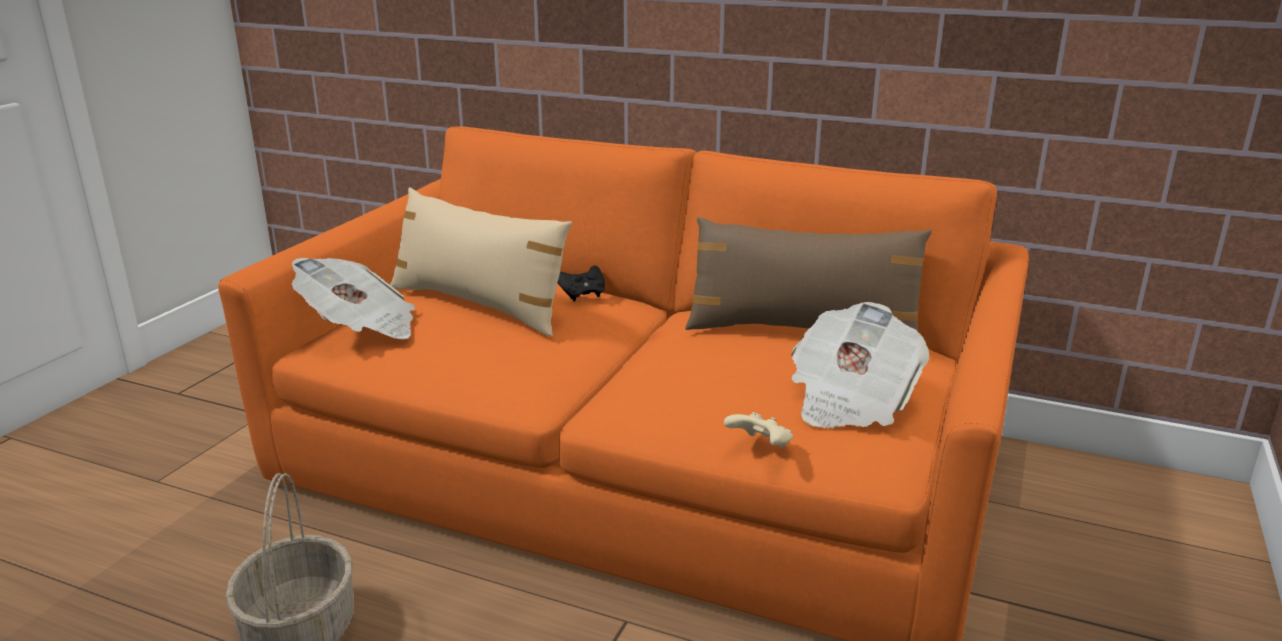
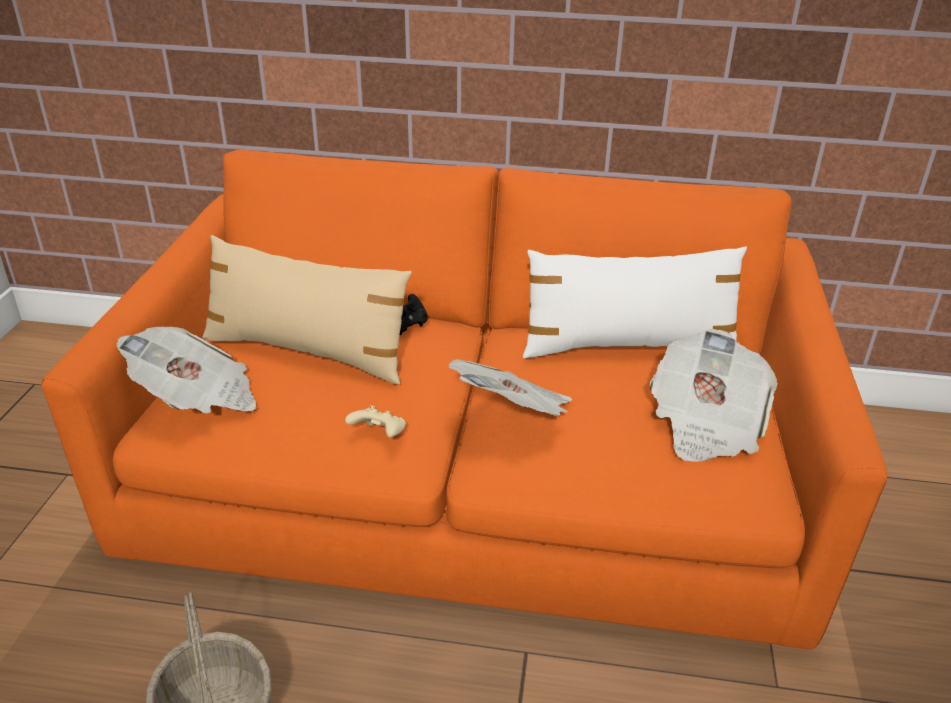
camera: 15 degrees left, 10 degrees up
brown pillow [685,217,932,331] -> white pillow [523,246,747,359]
beige game controller [724,412,793,448] -> beige game controller moved to [345,405,406,438]
none -> newspaper [448,359,572,416]

